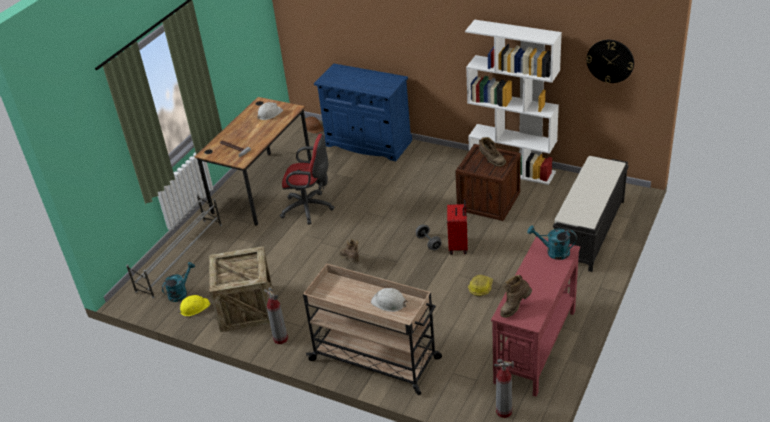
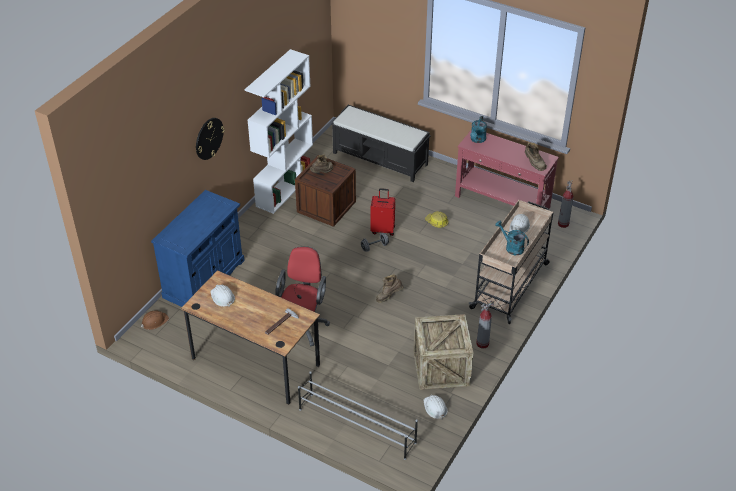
camera: 90 degrees left, 5 degrees up
turquoise watering can [162,262,195,302] -> turquoise watering can moved to [495,220,529,255]
yellow hard hat [178,295,210,316] -> white hard hat [424,395,448,419]
wall clock [586,40,634,83] -> wall clock moved to [196,118,225,160]

